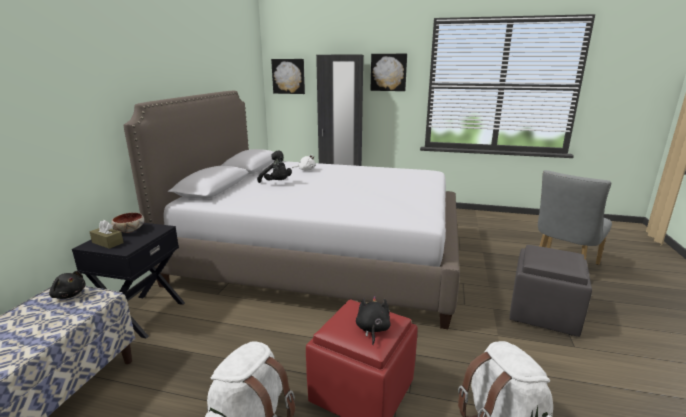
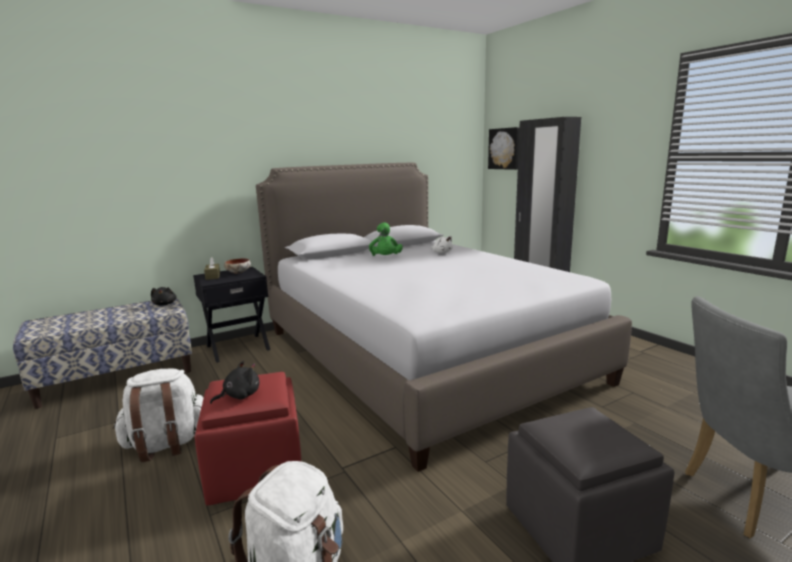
camera: 45 degrees right, 5 degrees down
black plush toy [257,150,292,183] -> green plush toy [369,222,403,256]
picture [370,54,407,91] -> none

